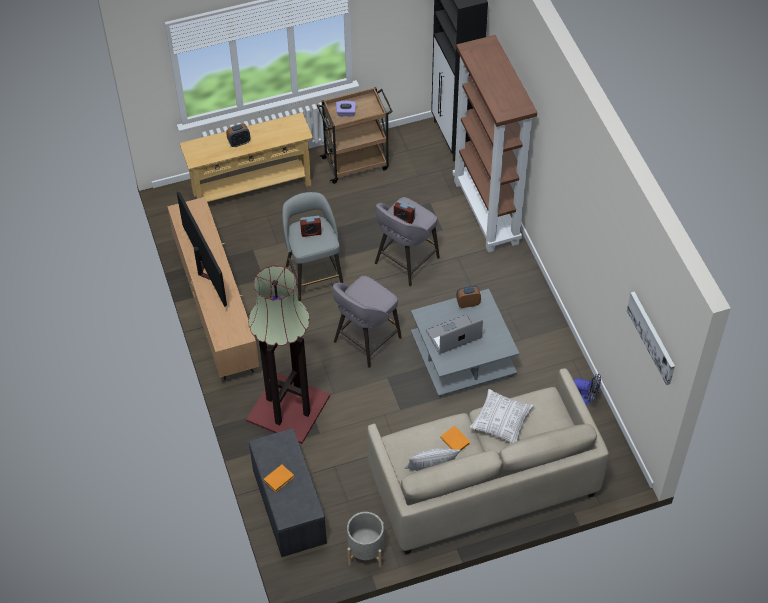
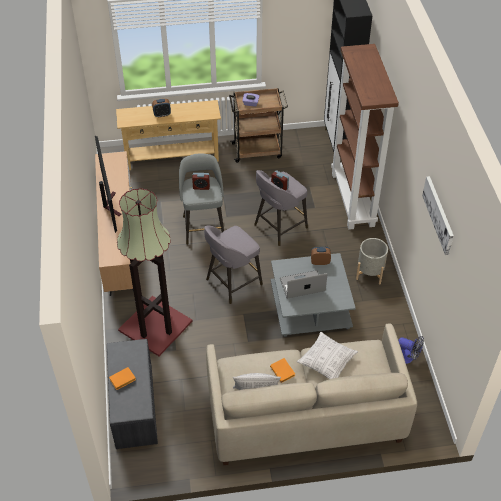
camera: 10 degrees right, 5 degrees down
grey planter [347,512,384,567] -> grey planter moved to [356,238,388,284]
picture [627,291,675,385] -> picture moved to [422,176,454,255]

